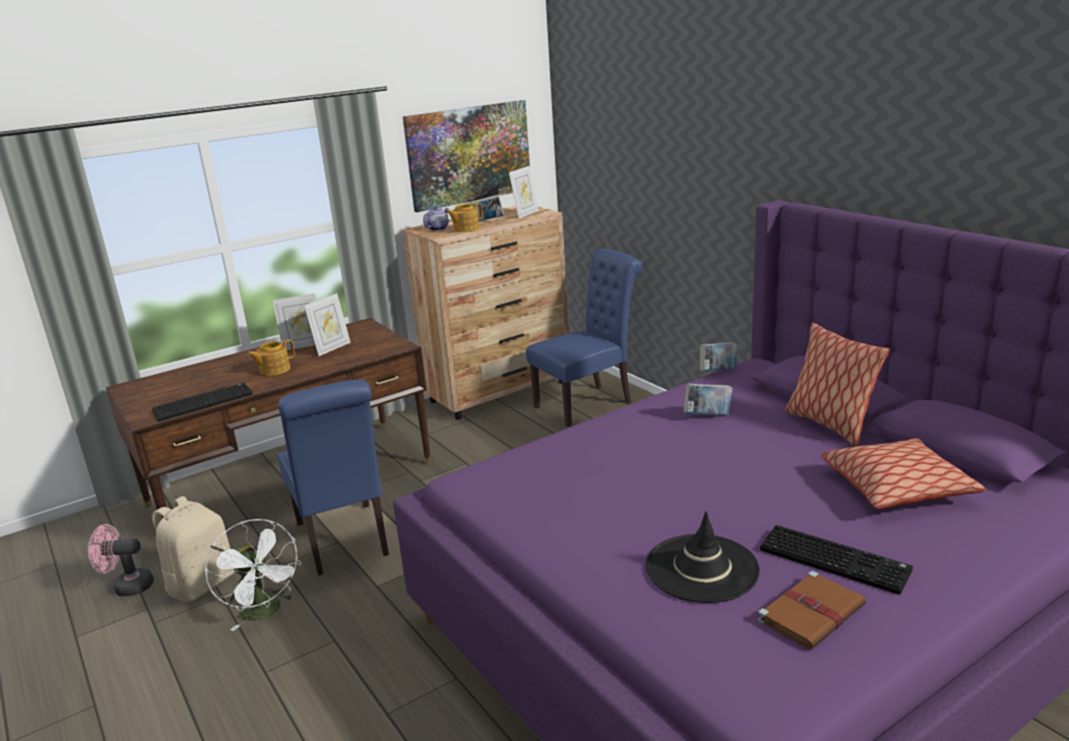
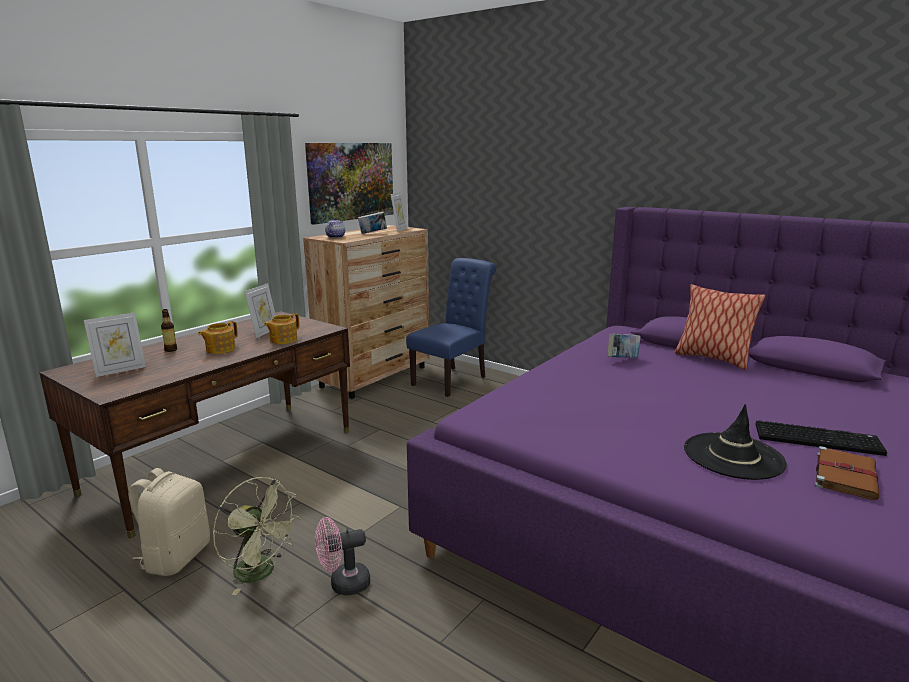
camera: 20 degrees left, 5 degrees down
pink fan [88,524,154,596] -> pink fan moved to [315,517,370,596]
keyboard [152,383,253,422] -> none
white fan [205,519,301,631] -> green fan [212,477,301,595]
picture frame [273,293,316,350] -> picture frame moved to [84,312,146,377]
blue chair [277,380,389,576] -> none
teapot [446,203,482,232] -> teapot moved to [264,313,300,344]
book [700,342,737,371] -> none
pillow [821,438,986,509] -> none
none -> bottle [161,309,177,352]

